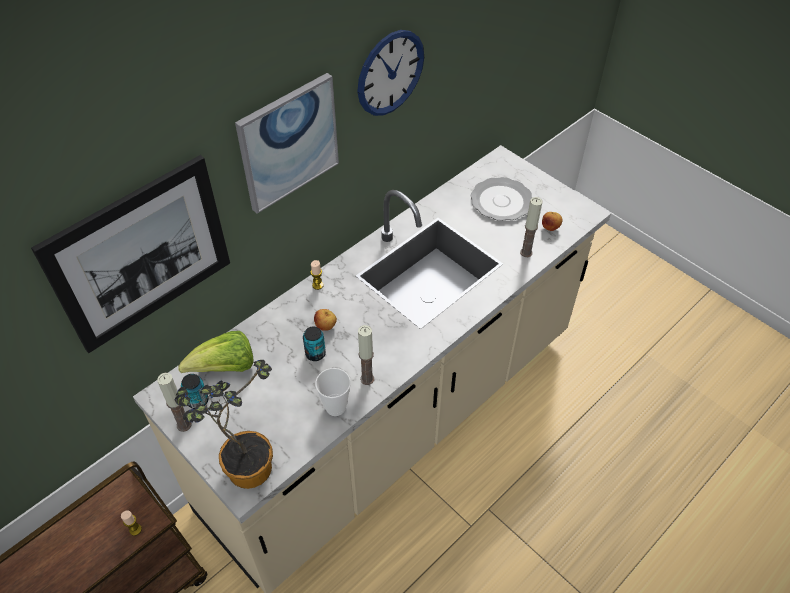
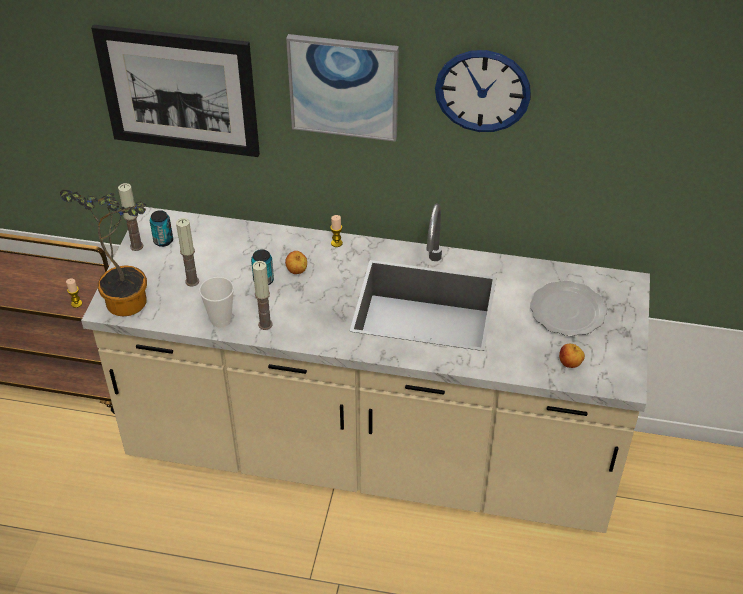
camera: 55 degrees right, 5 degrees down
lettuce [178,331,253,373] -> none
candle [520,197,543,257] -> candle moved to [176,218,199,287]

